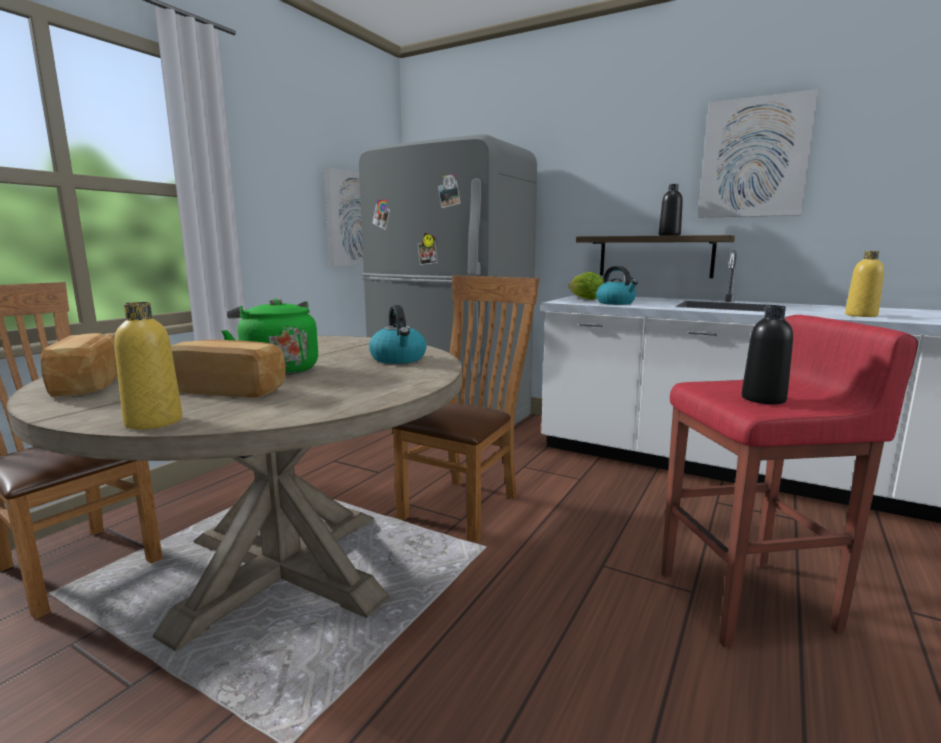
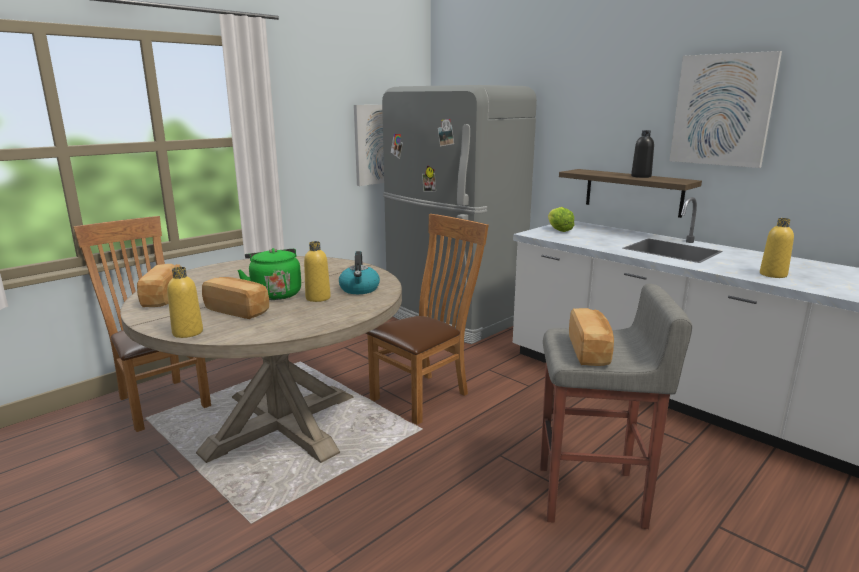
camera: 15 degrees right, 5 degrees up
kettle [596,266,638,305] -> none
red stool [661,315,918,647] -> grey stool [540,284,692,529]
black bottle [742,305,793,404] -> bread [569,308,614,366]
none -> yellow bottle [304,241,331,302]

